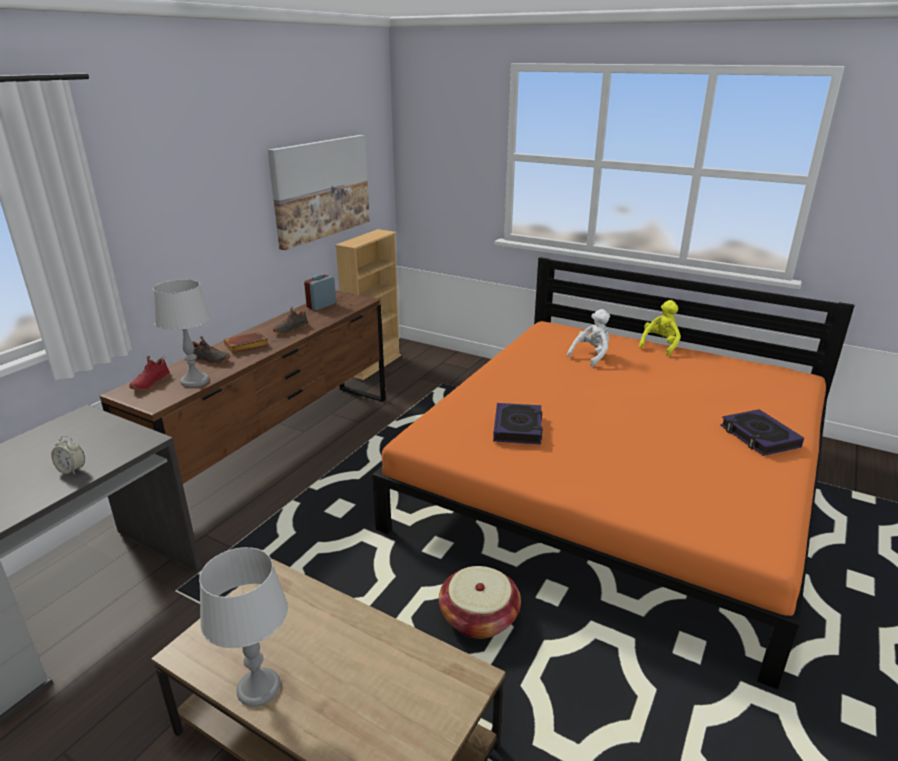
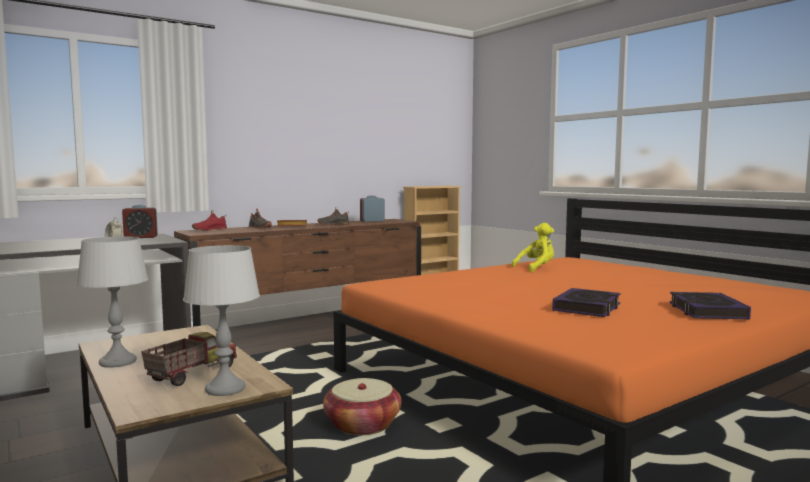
camera: 25 degrees right, 20 degrees down
grey table lamp [153,279,211,388] -> grey table lamp moved to [183,245,260,396]
picture [268,135,370,250] -> none
book [493,403,543,444] -> book moved to [552,288,621,317]
white plush toy [567,309,610,367] -> none
yellow plush toy [639,300,681,356] -> yellow plush toy moved to [511,223,554,272]
none -> alarm clock [122,205,158,238]
none -> toy truck [141,332,237,386]

